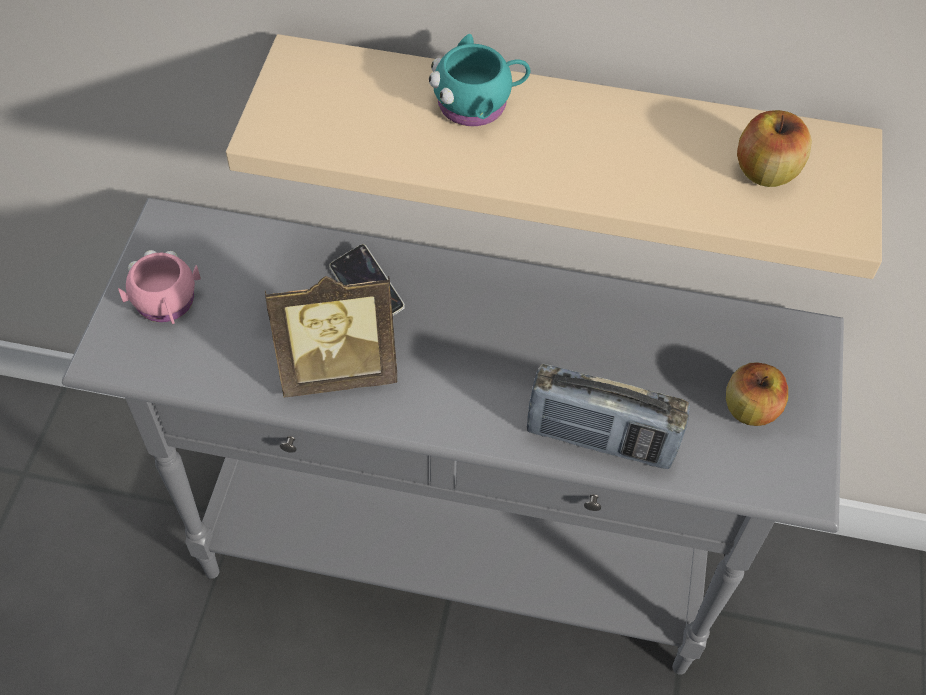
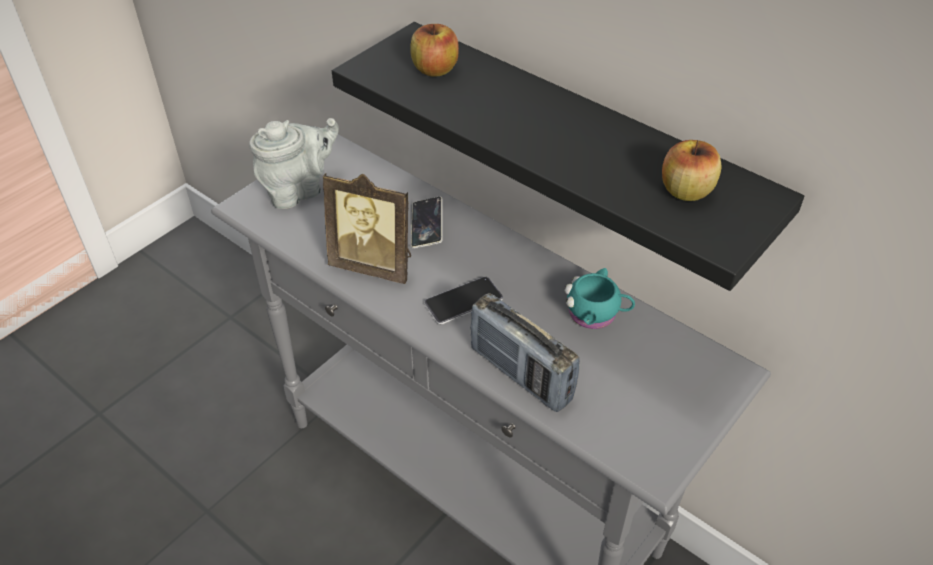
camera: 30 degrees right, 10 degrees down
pink mug [118,250,201,324] -> grey teapot [249,118,339,209]
beige shelf [226,34,882,279] -> black shelf [332,22,804,291]
turquoise mug [429,34,530,126] -> turquoise mug moved to [564,268,635,329]
apple [726,362,788,426] -> apple moved to [410,24,459,77]
none -> phone [424,277,503,325]

